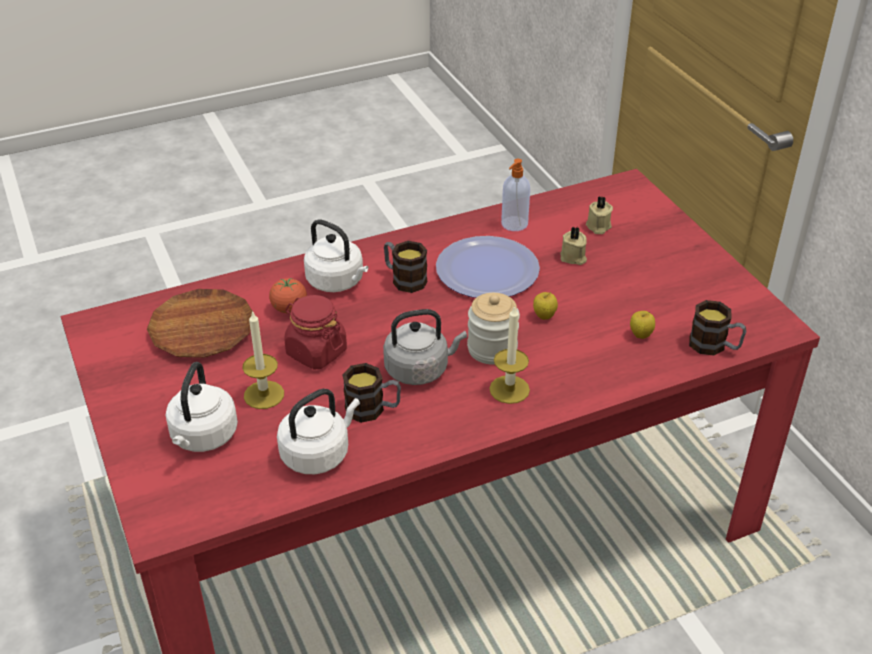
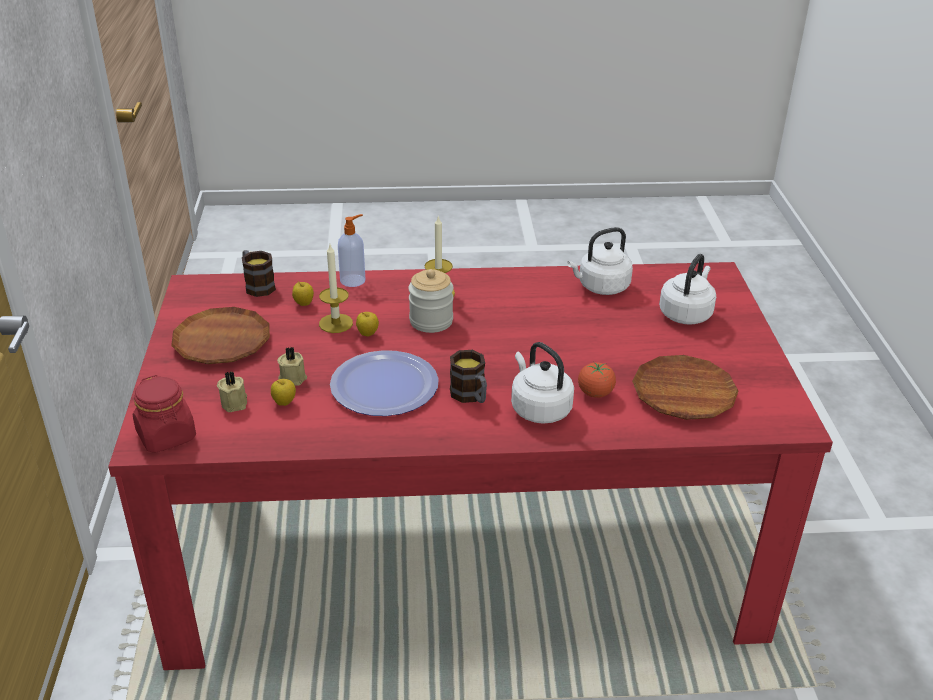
camera: 160 degrees left, 5 degrees down
candle [242,310,284,409] -> candle moved to [319,245,353,333]
red jar [284,295,347,370] -> red jar moved to [133,375,196,453]
mug [343,363,401,423] -> none
grey kettle [383,309,467,385] -> none
soap dispenser [501,159,530,231] -> soap dispenser moved to [338,214,365,287]
none -> brown plate [171,307,270,364]
none -> apple [271,379,296,406]

